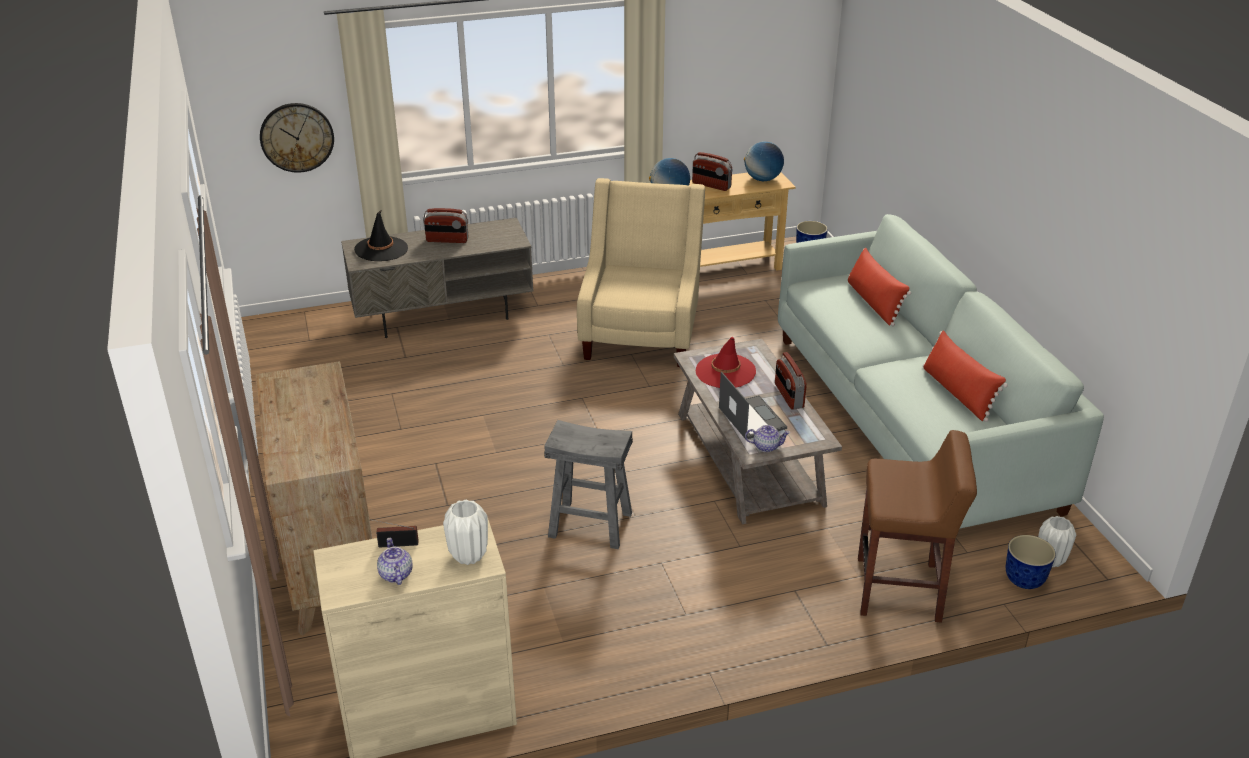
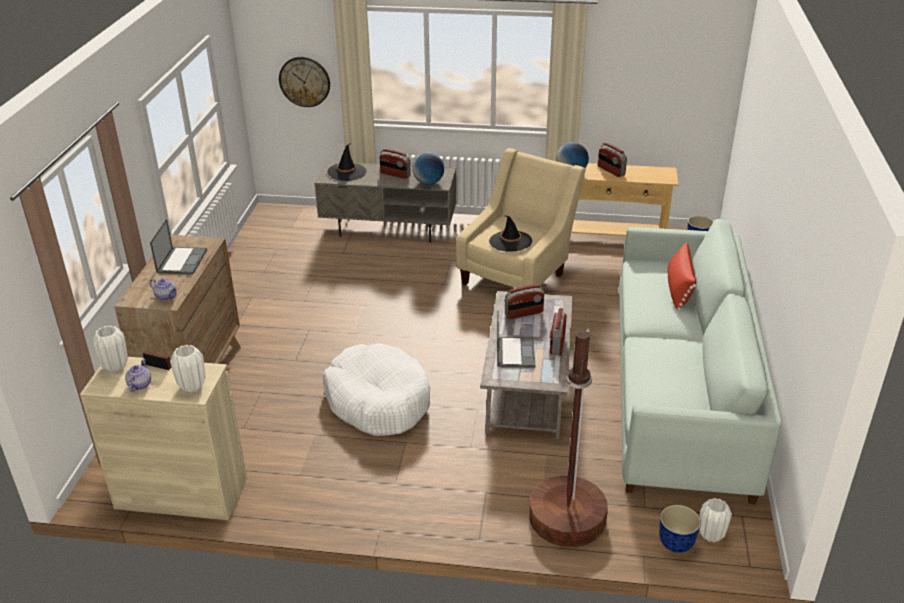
camera: 25 degrees right, 0 degrees up
grey stool [544,420,633,549] -> white dog bed [323,343,430,436]
red hat [696,337,756,388] -> radio [504,284,545,319]
globe [744,142,784,181] -> globe moved to [413,153,444,185]
teapot [745,425,790,452] -> teapot moved to [150,278,178,301]
brown stool [858,430,977,623] -> brown floor lamp [529,328,608,547]
red pillow [923,330,1008,422] -> none
none -> white vase [92,326,128,372]
none -> laptop [150,219,207,275]
none -> black hat [489,215,532,252]

